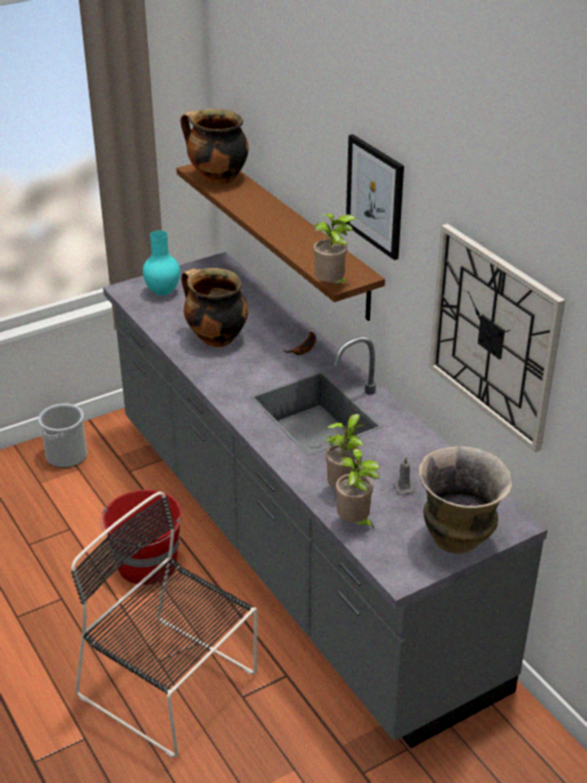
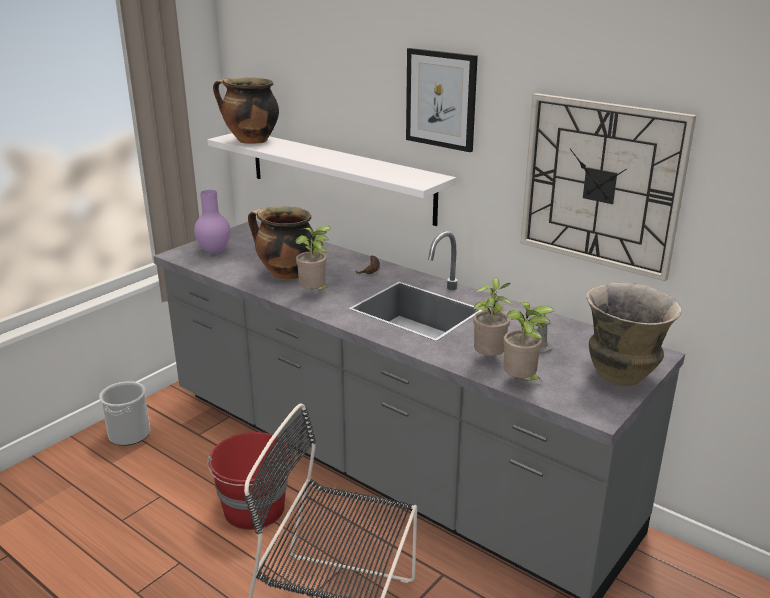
camera: 20 degrees left, 10 degrees down
turquoise vase [143,231,180,296] -> purple vase [194,190,230,254]
brown shelf [176,164,385,321] -> white shelf [207,133,456,226]
potted plant [313,214,356,284] -> potted plant moved to [295,226,331,290]

